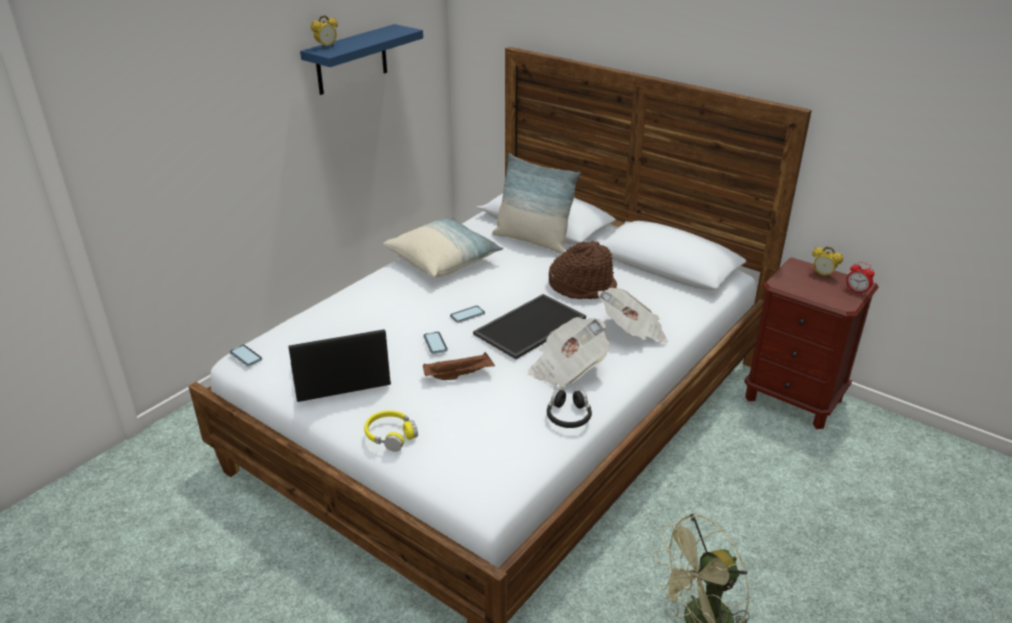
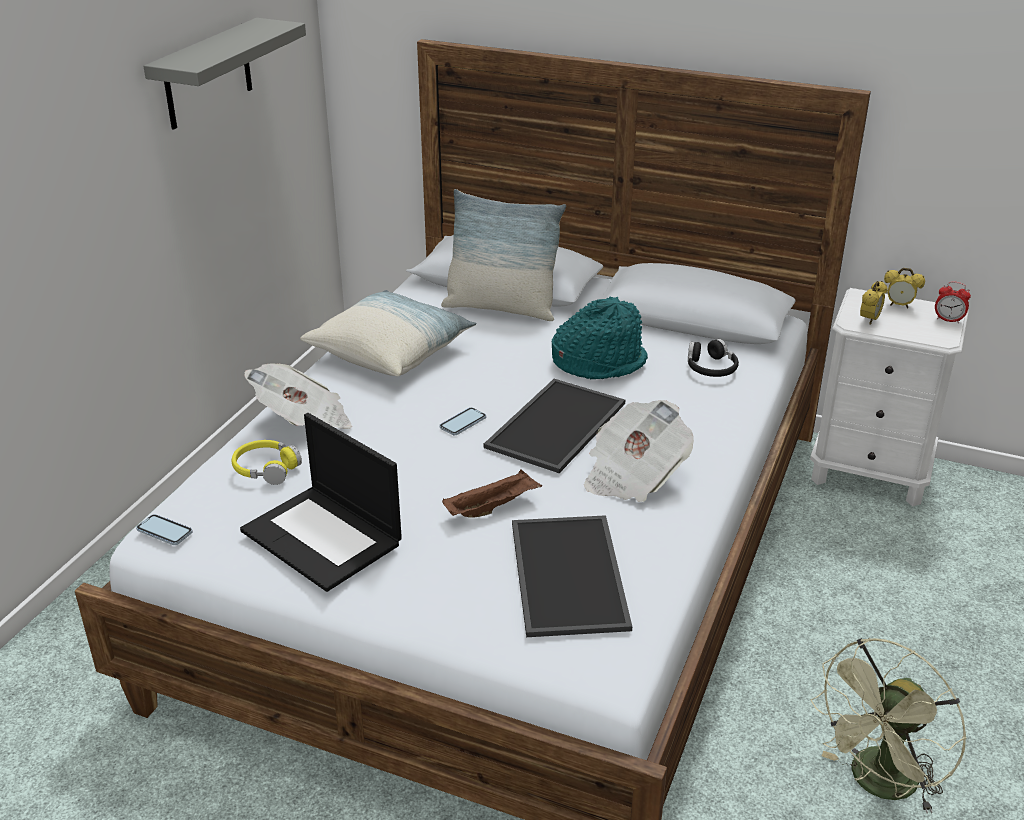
camera: 15 degrees left, 0 degrees up
laptop [288,329,391,402] -> laptop turned 105 degrees counterclockwise [240,413,402,592]
blue shelf [300,24,423,95] -> grey shelf [143,18,306,130]
alarm clock [311,15,338,49] -> alarm clock moved to [860,281,888,325]
yellow headphones [364,410,418,452] -> yellow headphones moved to [231,440,302,485]
phone [423,332,448,354] -> none
black headphones [547,389,592,428] -> black headphones moved to [688,339,739,377]
brown hat [549,241,617,299] -> turquoise hat [552,297,648,379]
newspaper [598,288,668,343] -> newspaper moved to [244,364,352,429]
brown nightstand [744,257,879,429] -> white nightstand [810,288,969,506]
none -> tray [512,515,632,637]

